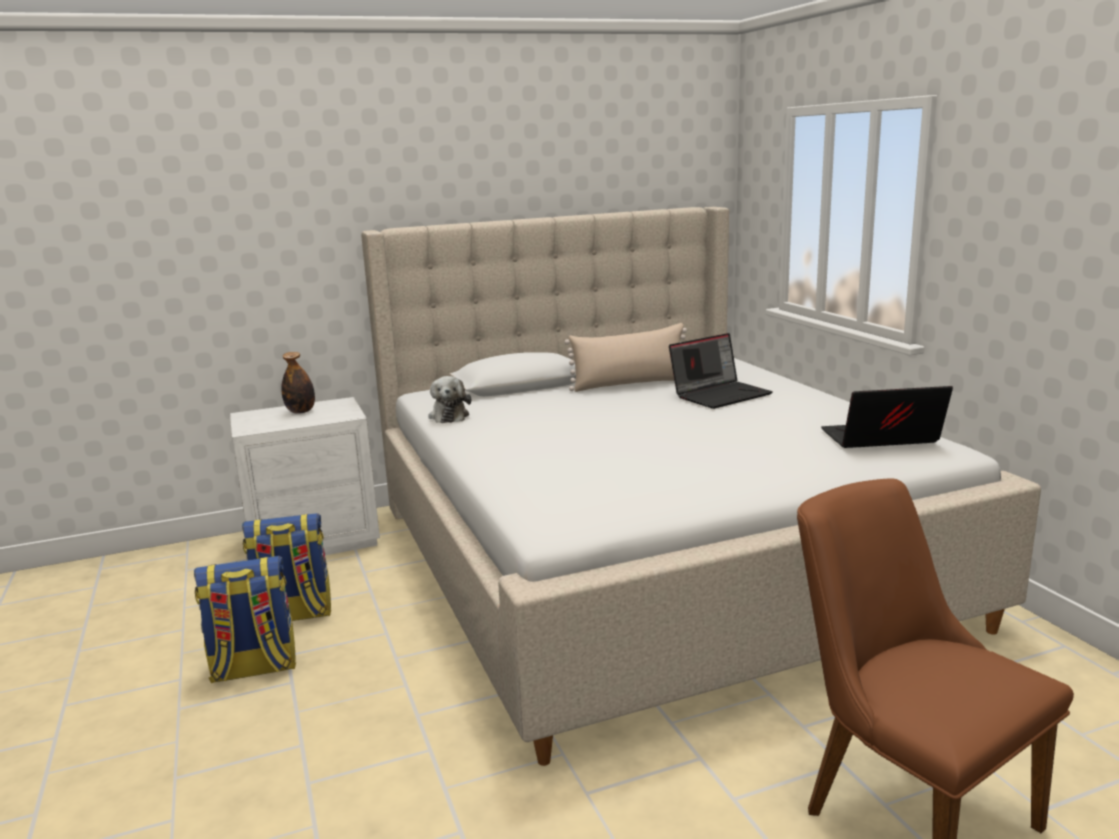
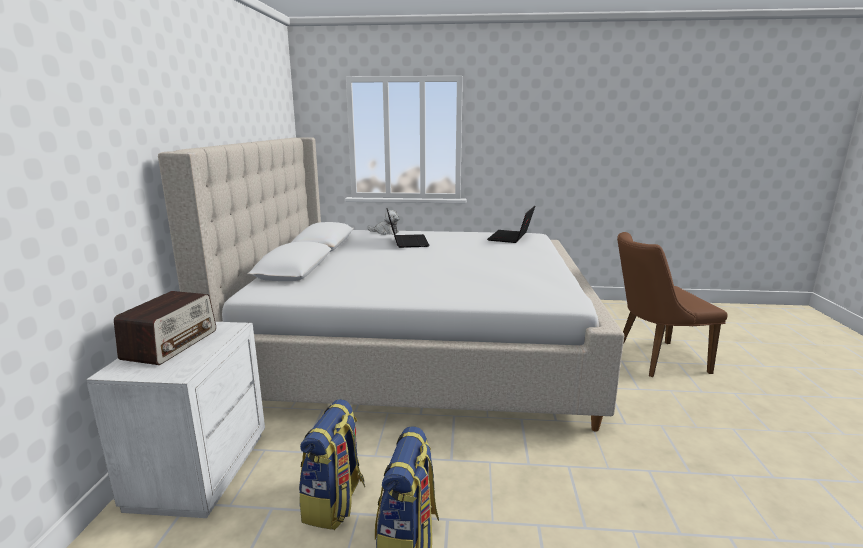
camera: 65 degrees left, 0 degrees up
bottle [281,352,315,414] -> radio [114,291,216,365]
plush toy [428,376,471,423] -> plush toy moved to [367,210,399,235]
beige pillow [564,323,687,392] -> none

